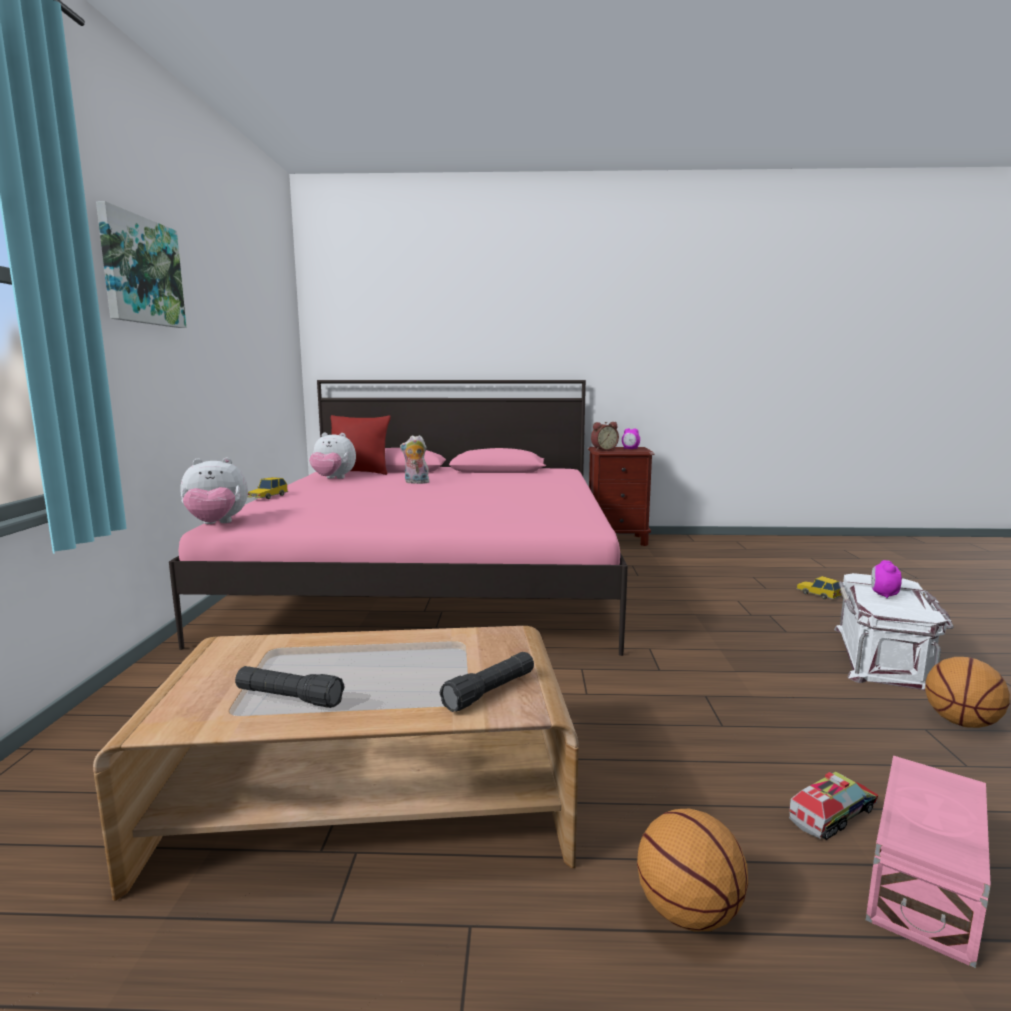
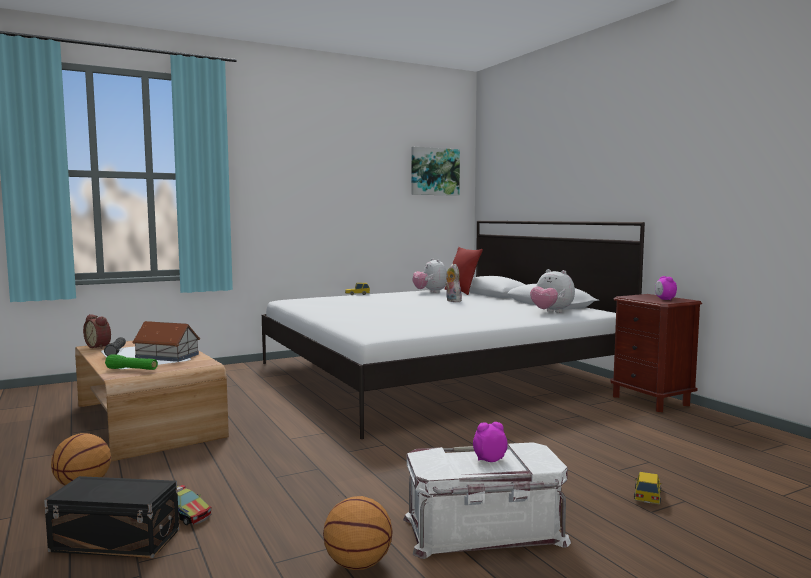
camera: 60 degrees right, 5 degrees down
picture [96,201,186,328] -> picture moved to [412,147,460,196]
pink bed [169,380,628,656] -> white bed [262,221,645,439]
plush toy [180,458,248,524] -> plush toy moved to [530,269,575,313]
black flashlight [439,652,534,712] -> green flashlight [105,354,158,370]
alarm clock [591,422,619,451] -> alarm clock moved to [83,314,111,349]
pink storage box [866,755,991,968] -> black storage box [44,476,179,558]
none -> toy house [132,321,200,362]

